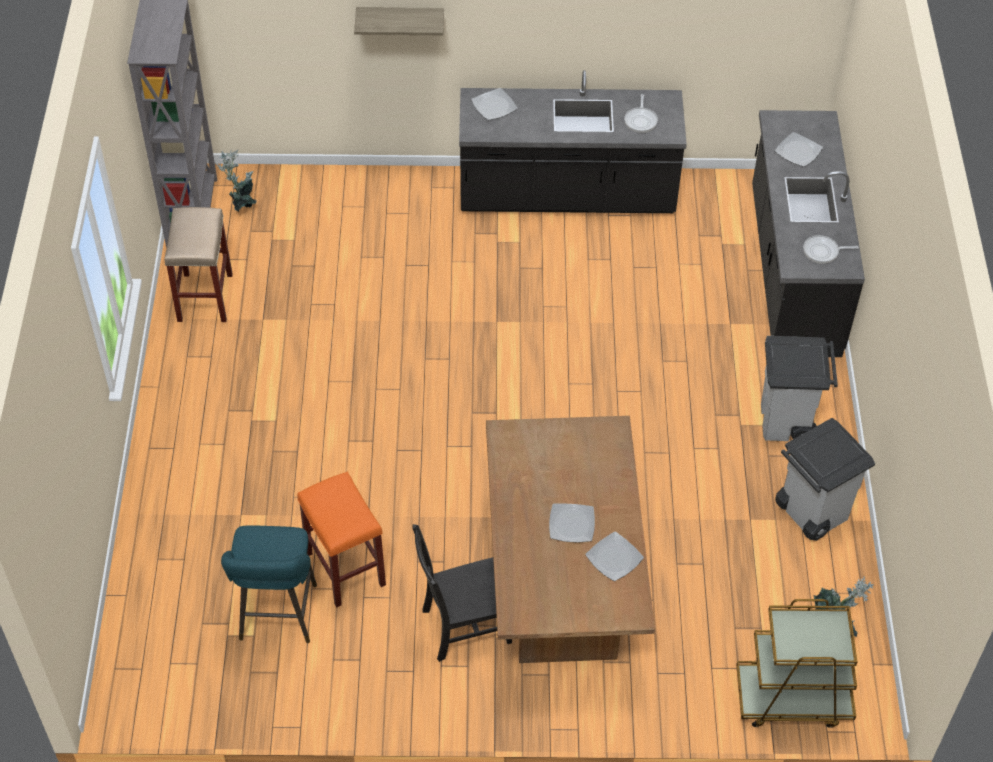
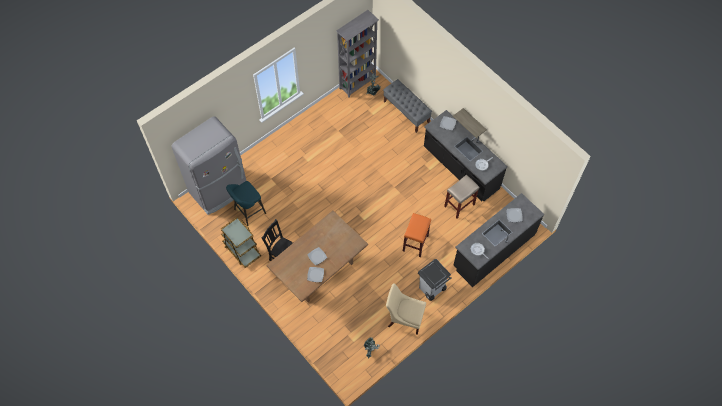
camera: 50 degrees right, 10 degrees up
beige stool [165,207,233,322] -> beige stool moved to [444,175,479,219]
orange stool [297,472,386,608] -> orange stool moved to [403,213,431,257]
shelf [354,7,444,35] -> shelf moved to [453,108,487,138]
brown cart [736,599,857,728] -> brown cart moved to [221,217,261,268]
grey trash can [775,418,875,541] -> beige chair [386,284,426,335]
none -> grey fridge [172,117,247,215]
none -> grey bench [383,79,432,133]

